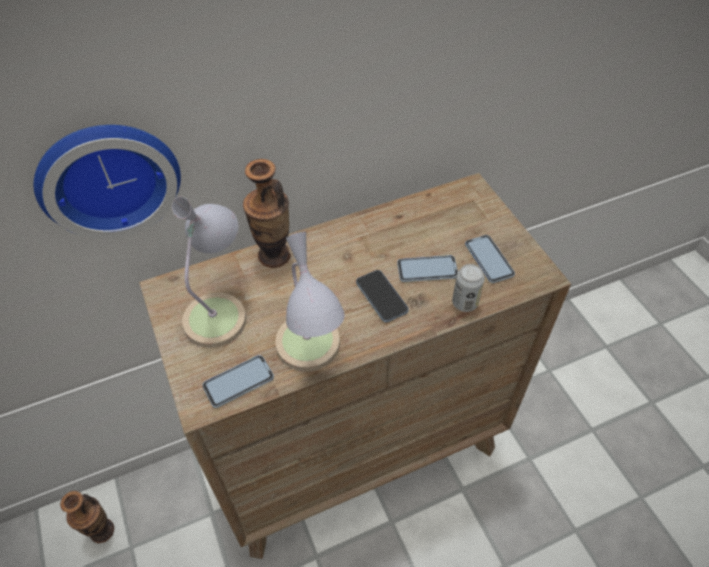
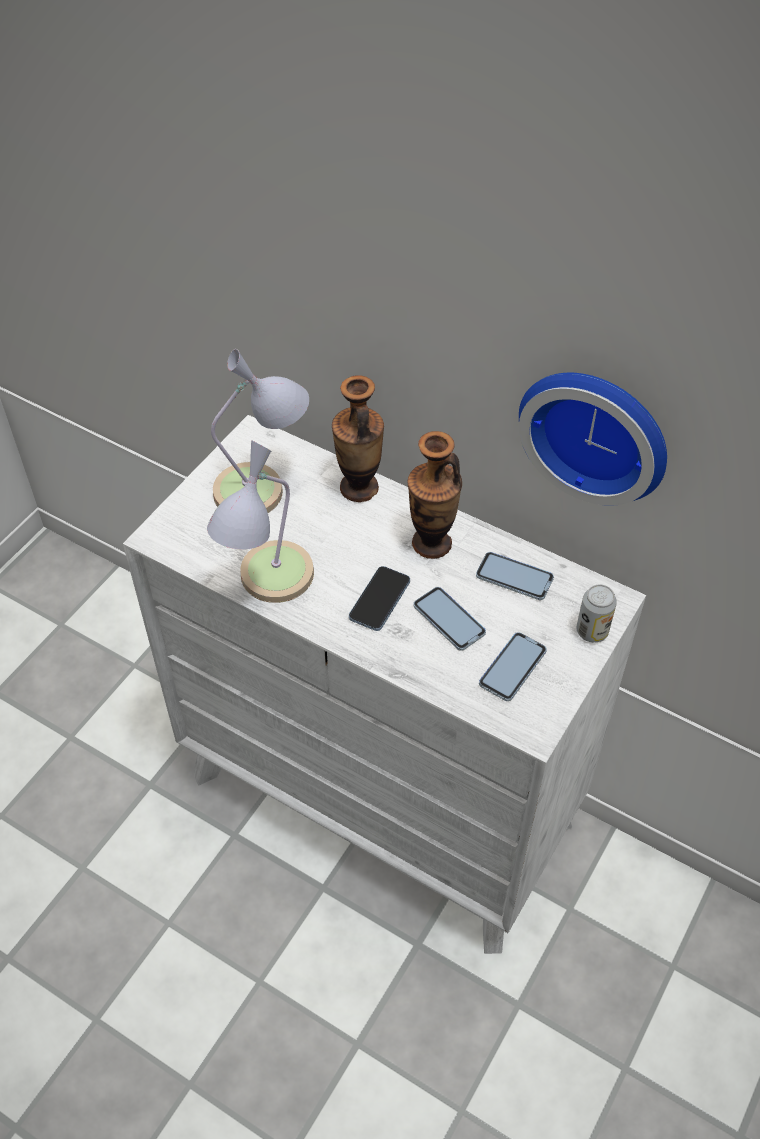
camera: 55 degrees right, 0 degrees up
wall clock [34,125,181,239] -> wall clock moved to [519,373,667,506]
vase [60,491,114,543] -> vase moved to [408,431,462,559]
brown dresser [139,173,571,559] -> white dresser [123,415,646,954]
phone [202,355,274,408] -> phone moved to [476,552,554,600]
can [452,264,485,312] -> can moved to [576,584,617,642]

